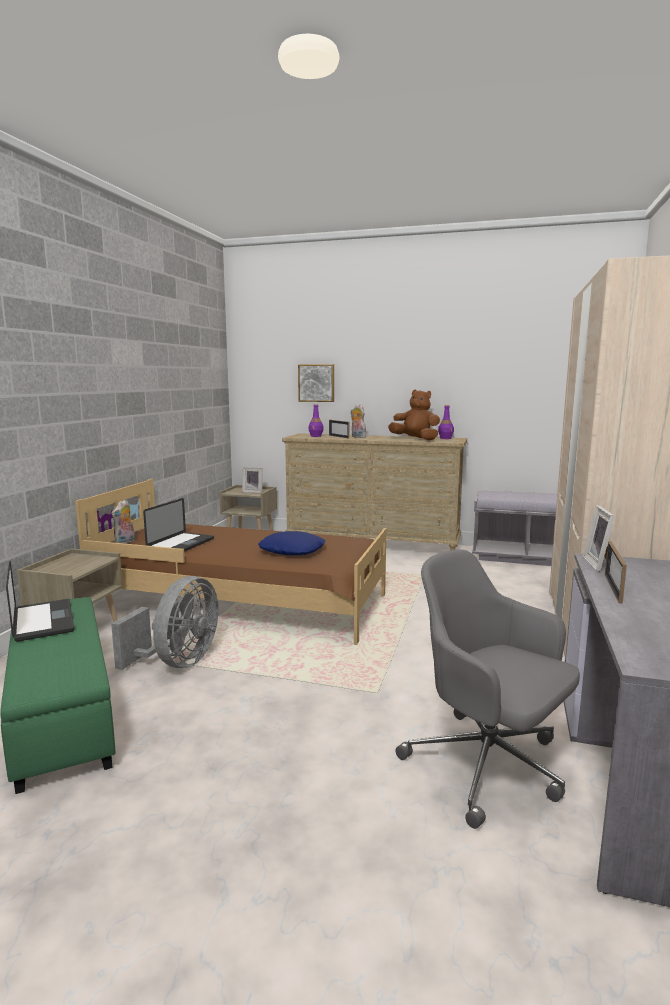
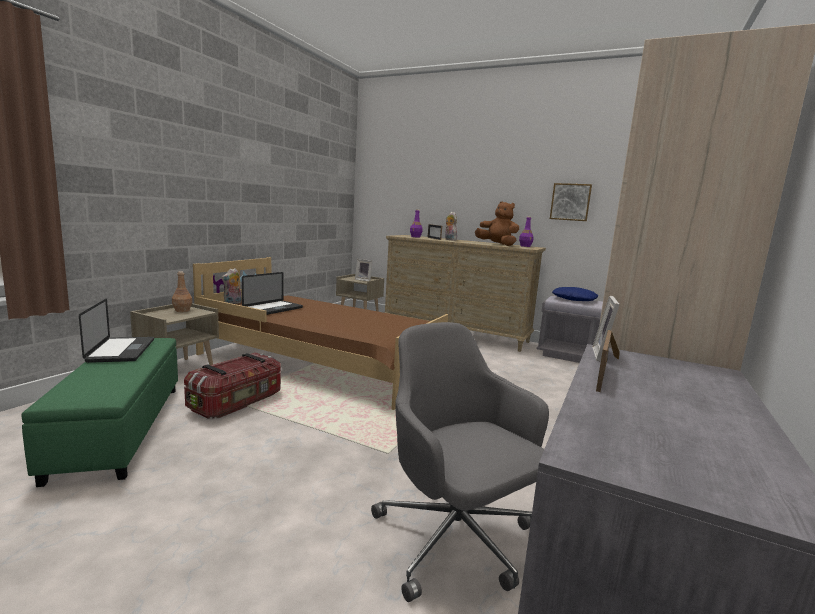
camera: 10 degrees right, 0 degrees up
grey fan [111,576,218,670] -> storage box [184,352,281,419]
blue pillow [258,531,325,555] -> blue pillow moved to [552,287,598,301]
picture [298,364,334,402] -> picture moved to [550,183,592,221]
none -> brown bottle [172,271,192,312]

